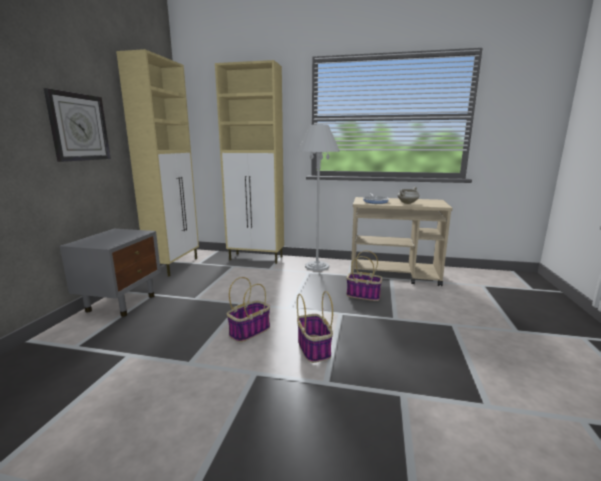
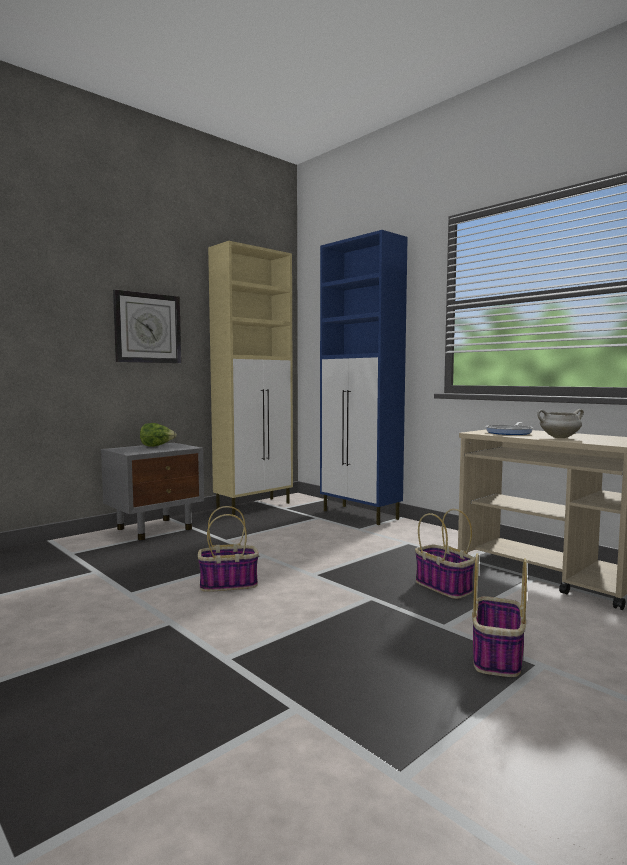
camera: 35 degrees right, 10 degrees down
beige cabinet [215,60,284,264] -> blue cabinet [320,230,408,525]
basket [297,291,333,363] -> basket moved to [472,553,527,677]
white floor lamp [298,124,340,271] -> none
none -> lettuce [140,423,177,447]

